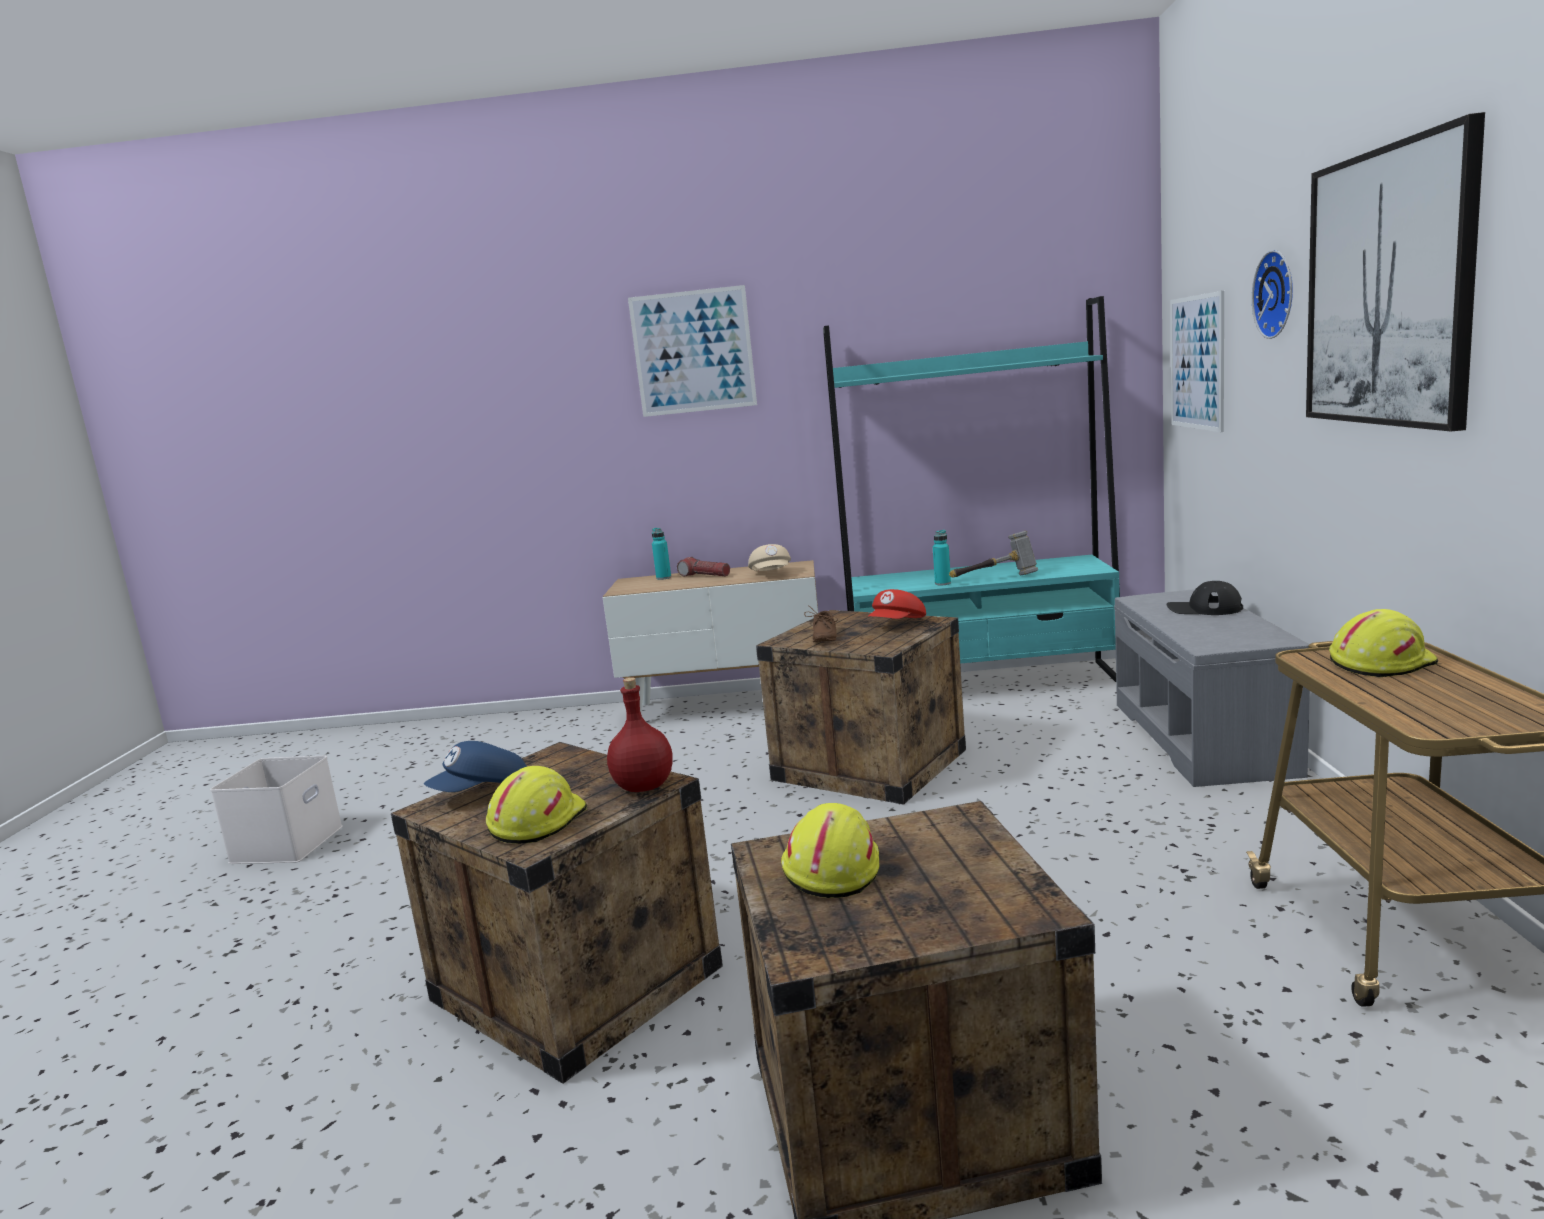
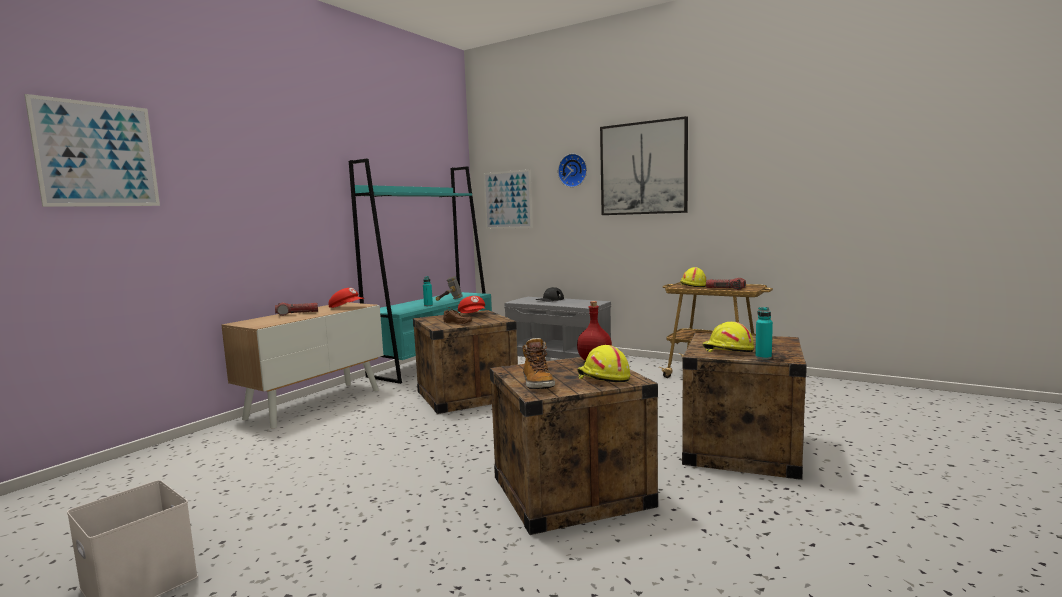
camera: 60 degrees left, 5 degrees down
blue cap [424,741,527,792] -> boot [522,338,555,389]
picture [628,285,757,417] -> picture moved to [24,94,160,207]
turquoise bottle [652,528,671,580] -> turquoise bottle moved to [755,307,773,359]
beige cap [748,544,791,571] -> red cap [329,288,364,308]
none -> flashlight [706,278,746,290]

